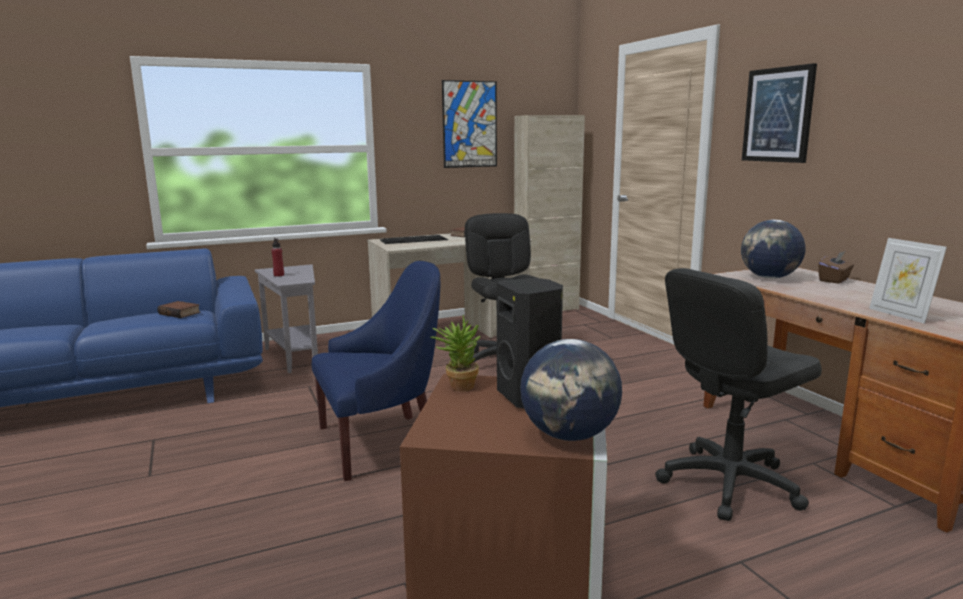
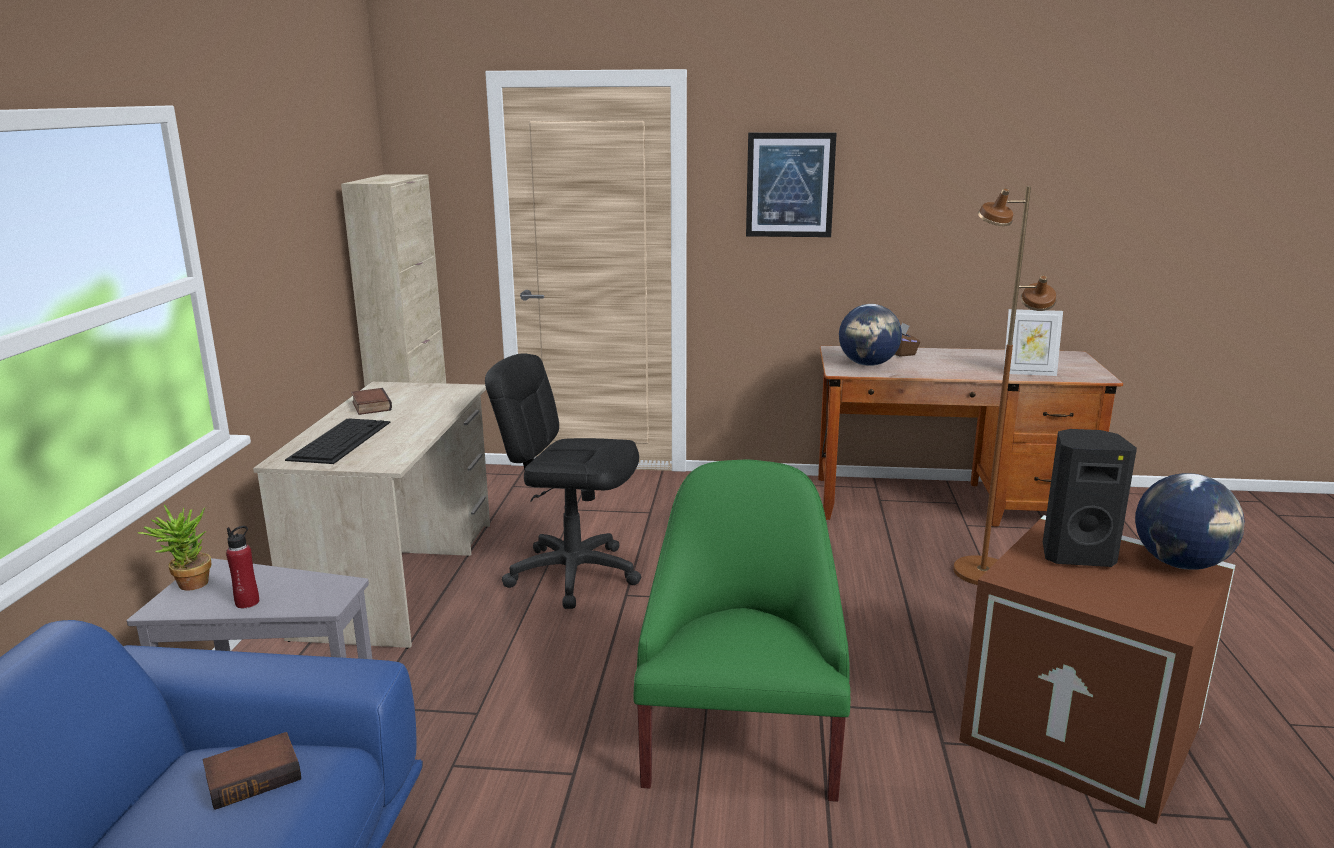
camera: 60 degrees left, 5 degrees up
blue armchair [312,261,440,481] -> green armchair [633,460,850,802]
potted plant [431,315,480,391] -> potted plant moved to [137,505,212,590]
picture [442,80,497,168] -> none
black office chair [655,268,822,521] -> brown floor lamp [953,186,1056,585]

